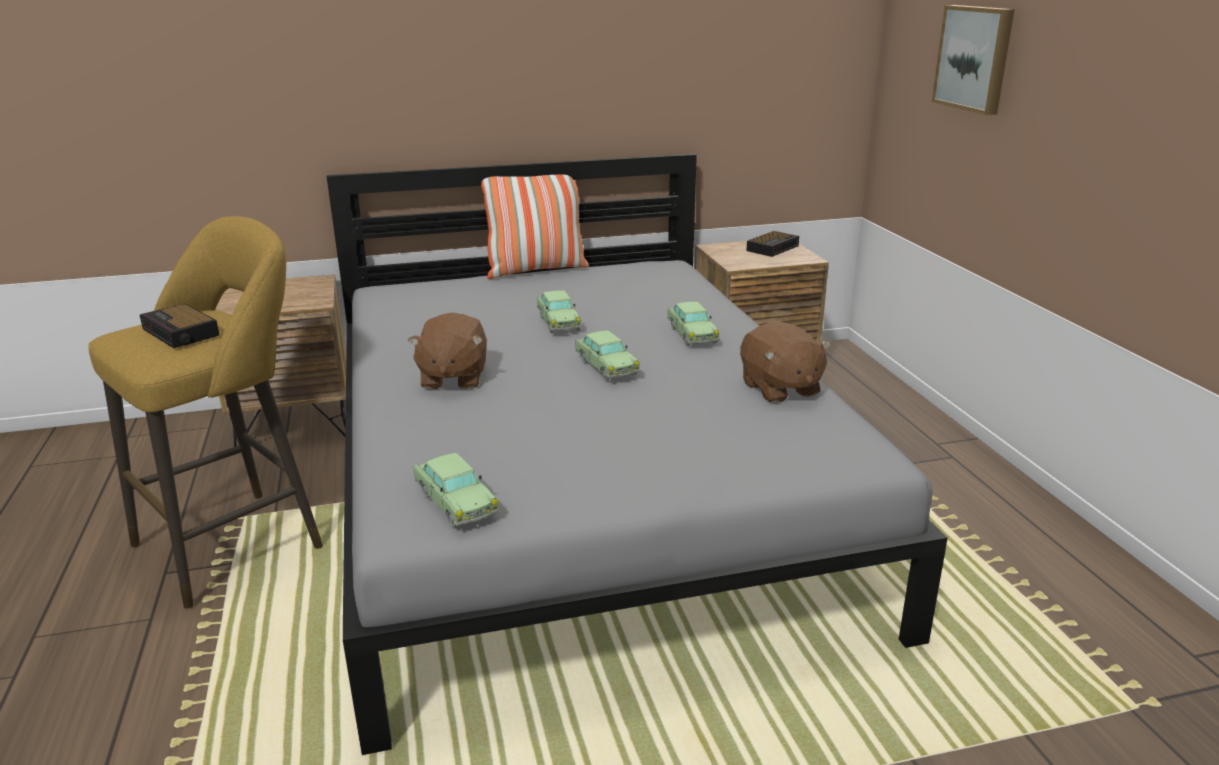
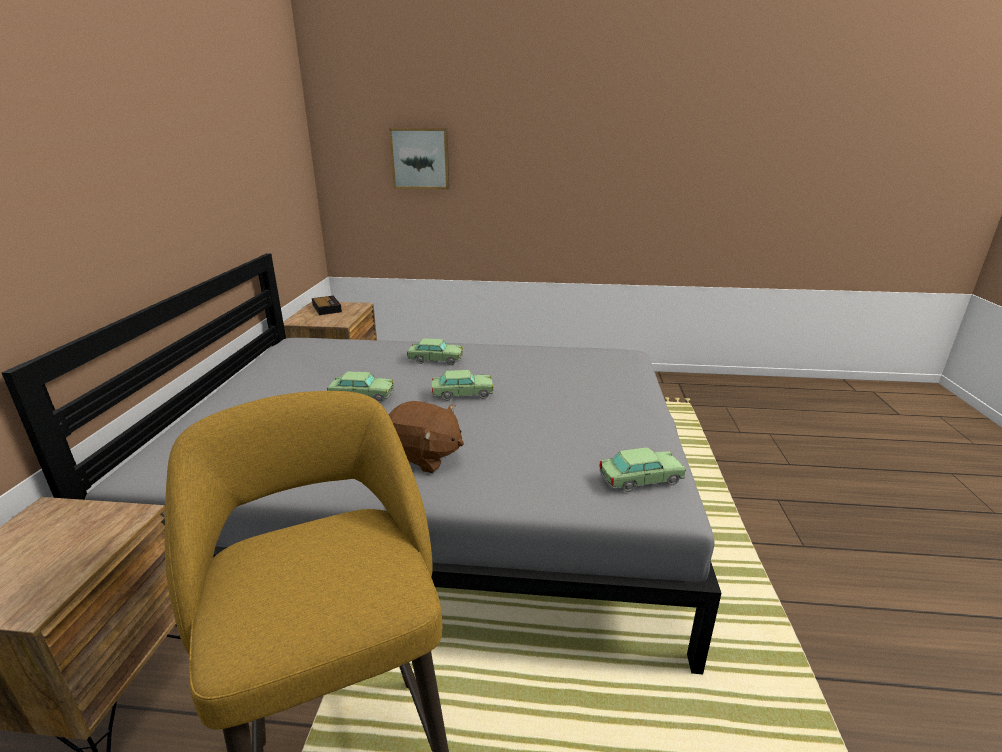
camera: 70 degrees left, 0 degrees up
alarm clock [140,303,220,348] -> none
pillow [481,175,589,279] -> none
brown plush toy [740,322,831,403] -> none

